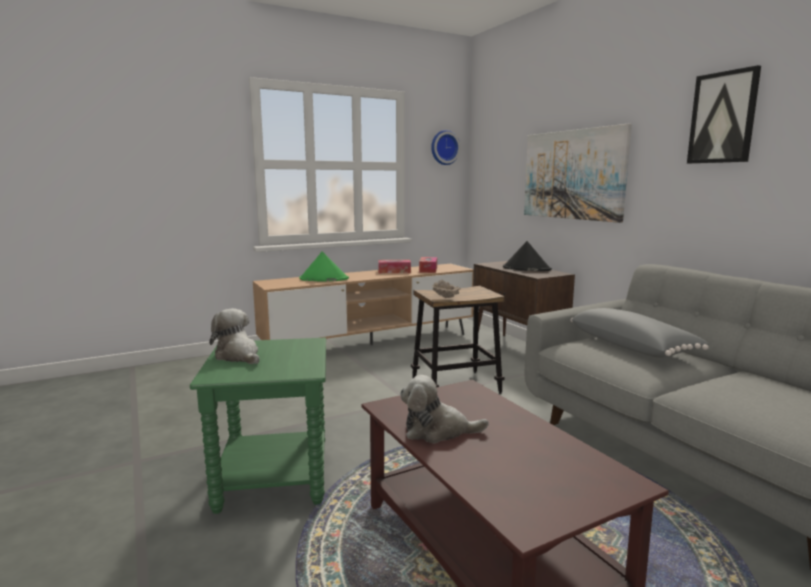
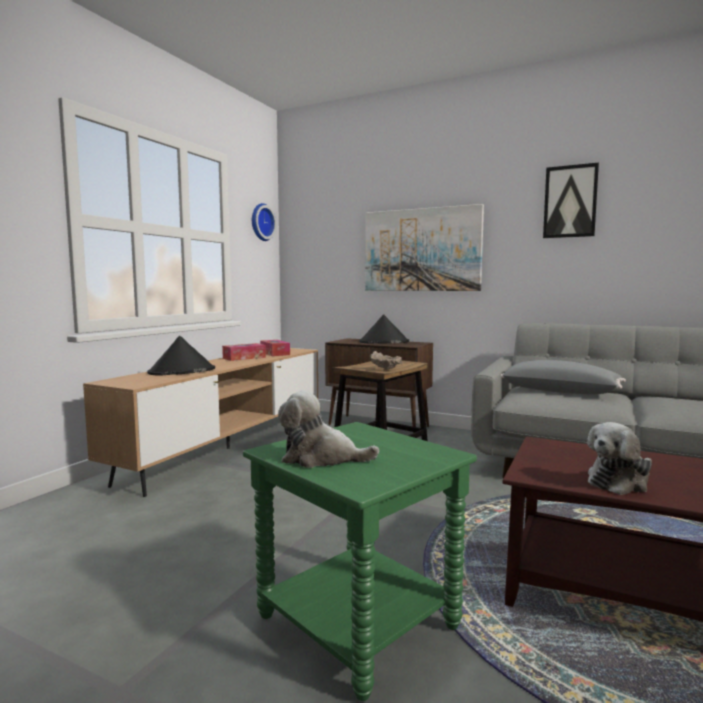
camera: 35 degrees left, 5 degrees down
green hat [299,251,349,281] -> black hat [147,336,215,375]

